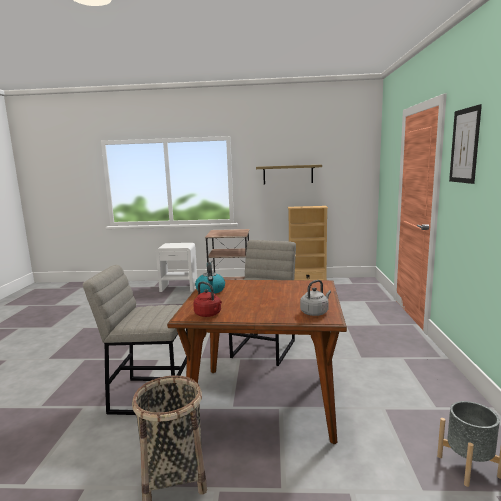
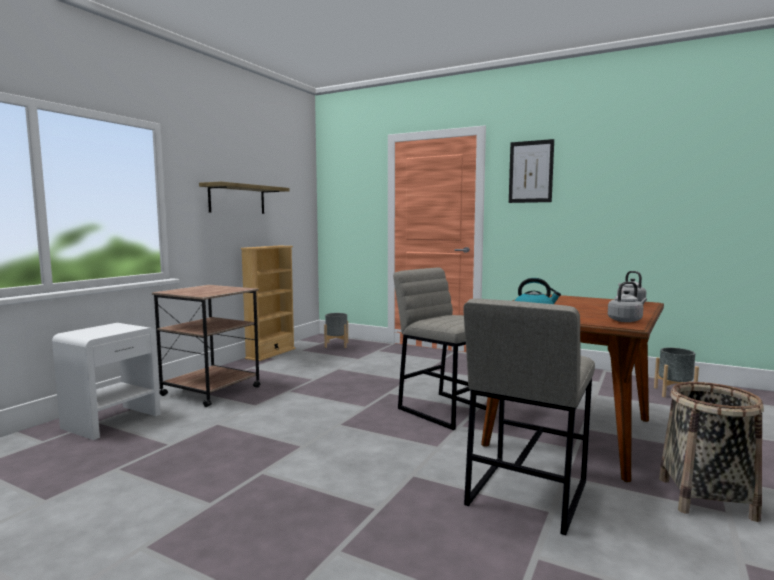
camera: 65 degrees left, 5 degrees down
red kettle [193,282,222,317] -> grey kettle [608,282,647,322]
none -> grey planter [324,313,348,348]

